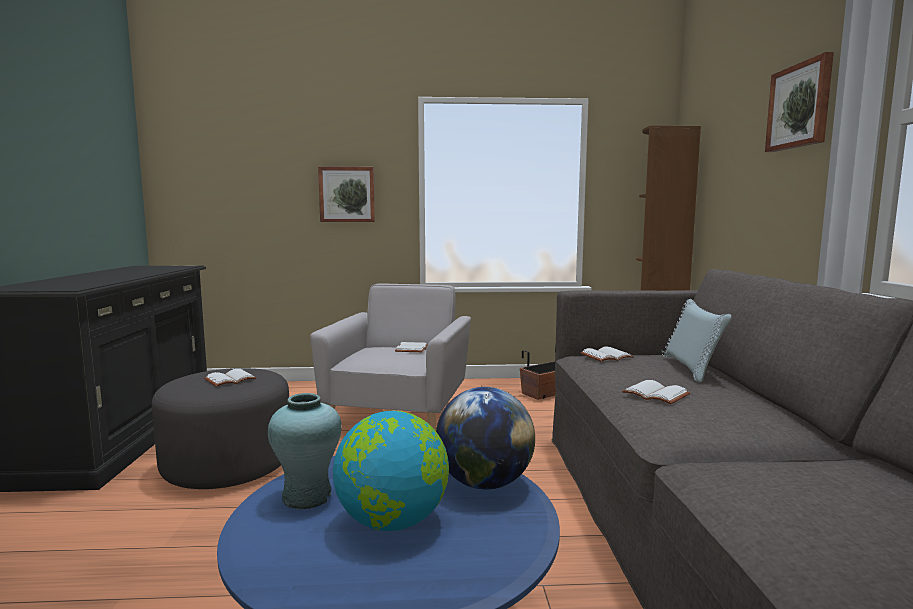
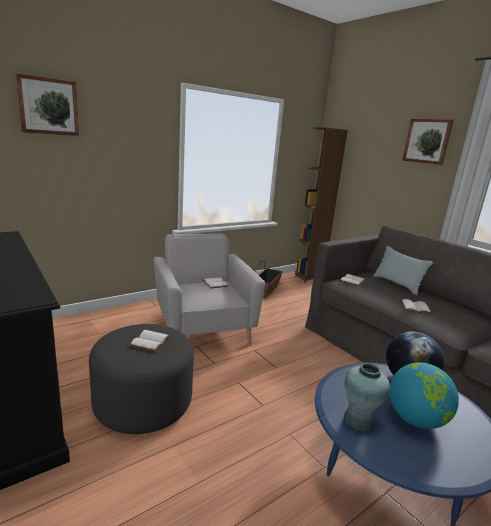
camera: 35 degrees left, 10 degrees up
picture [318,167,375,222] -> picture moved to [15,73,79,136]

